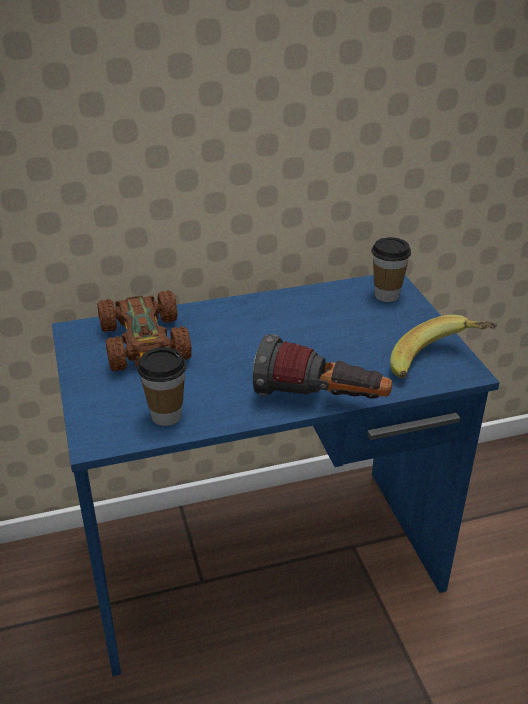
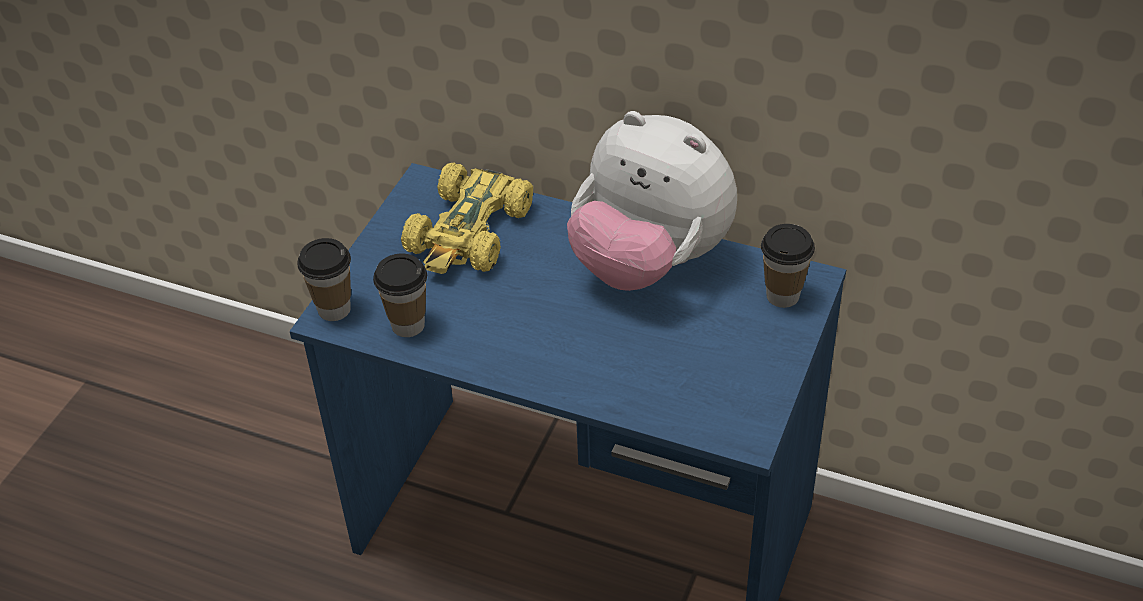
camera: 40 degrees right, 10 degrees up
brown toy car [97,290,192,372] -> yellow toy car [401,162,533,274]
flashlight [253,334,392,399] -> none
banana [390,315,497,378] -> none
none -> cup [297,238,351,321]
none -> plush toy [567,111,737,291]

